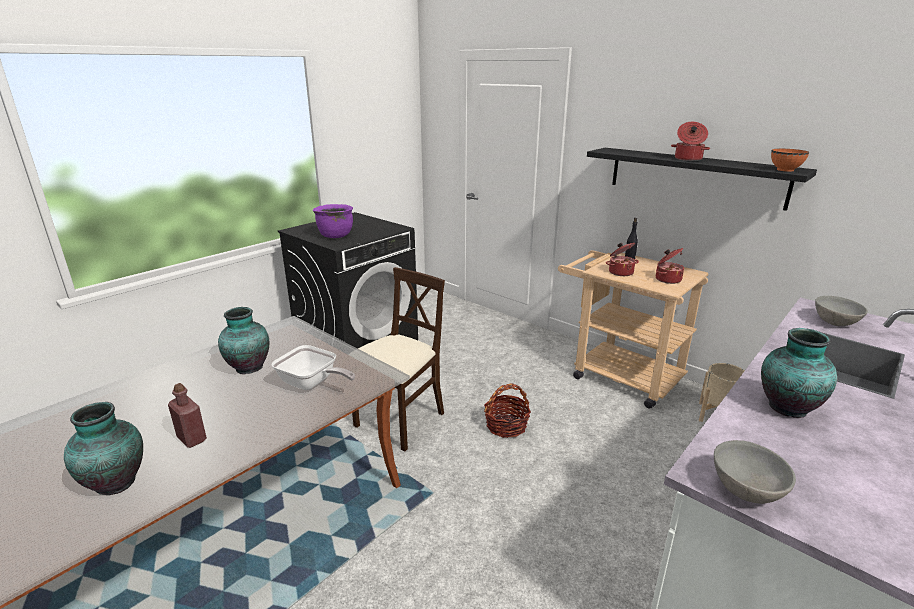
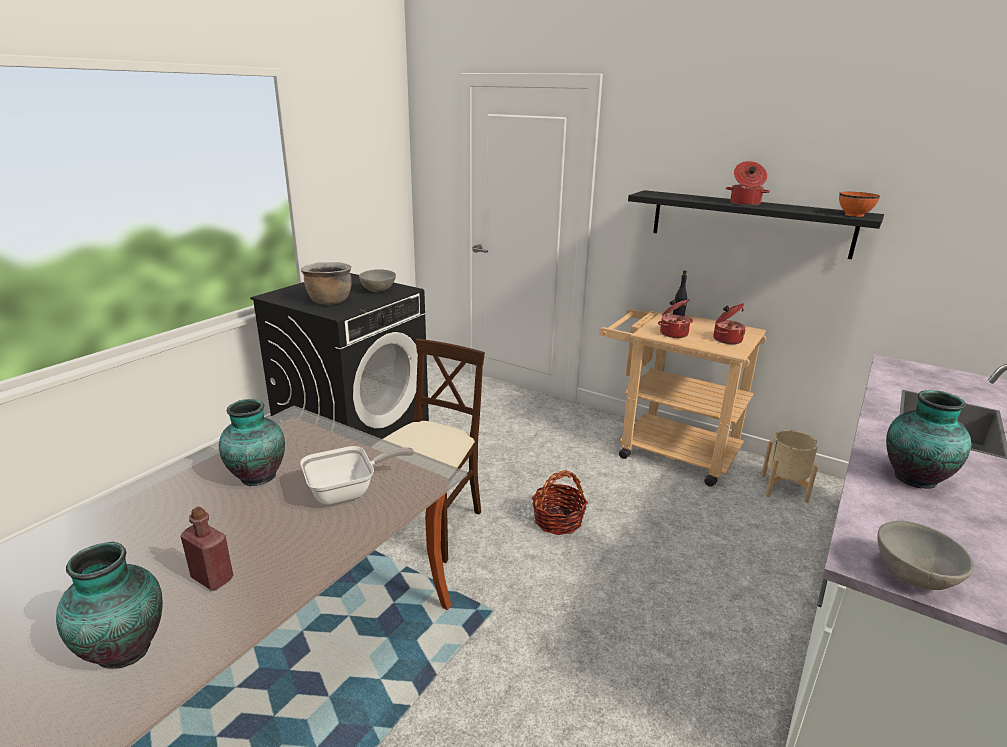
camera: 10 degrees left, 0 degrees up
frying pan [271,345,355,390] -> frying pan turned 45 degrees counterclockwise [300,446,415,505]
purple cooking pot [313,204,353,238] -> brown cooking pot [301,262,352,305]
grey bowl [815,296,868,326] -> grey bowl moved to [359,269,396,293]

